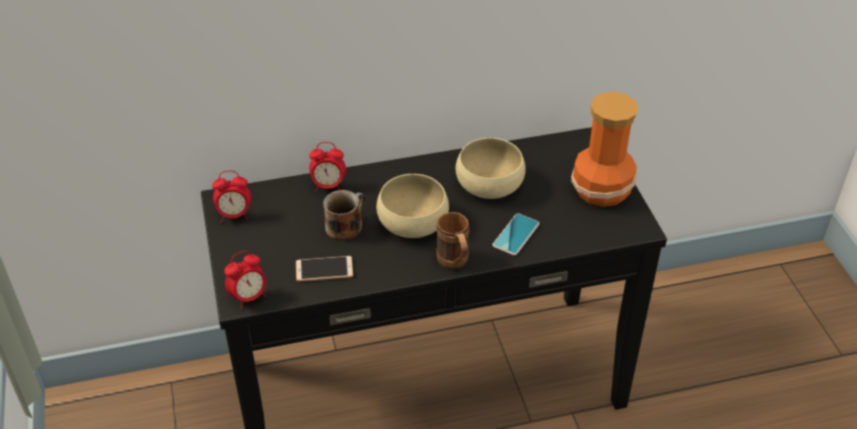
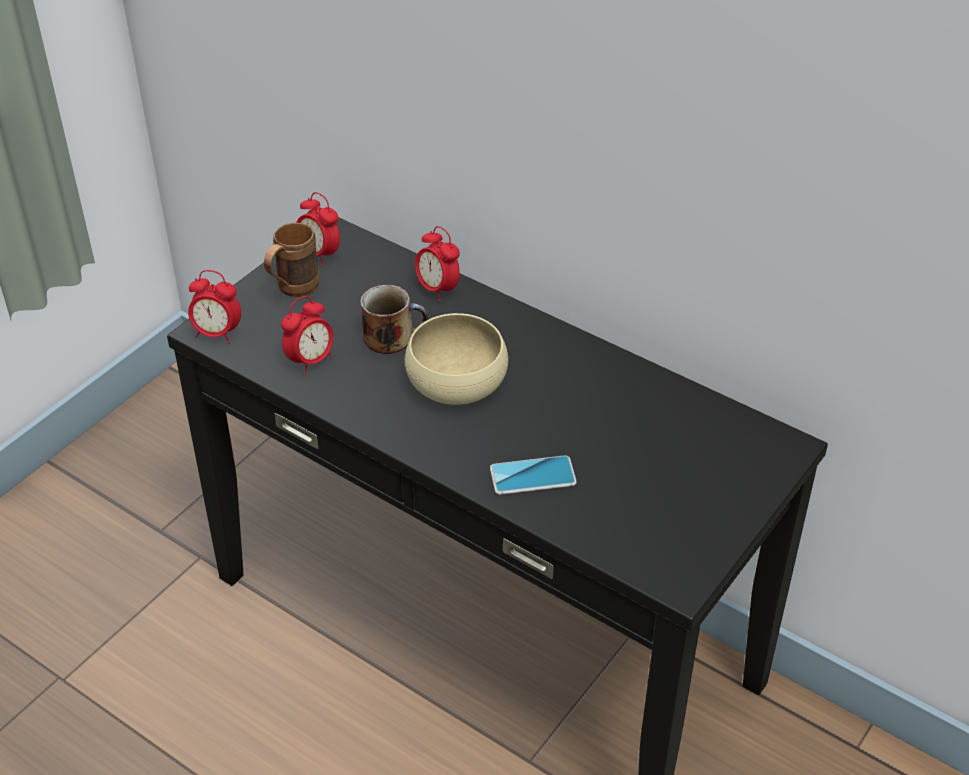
camera: 50 degrees right, 0 degrees up
phone [296,256,353,282] -> alarm clock [281,296,333,375]
brown mug [436,212,469,270] -> brown mug moved to [264,223,319,297]
beige bowl [456,138,526,199] -> none
vase [571,92,639,207] -> none

